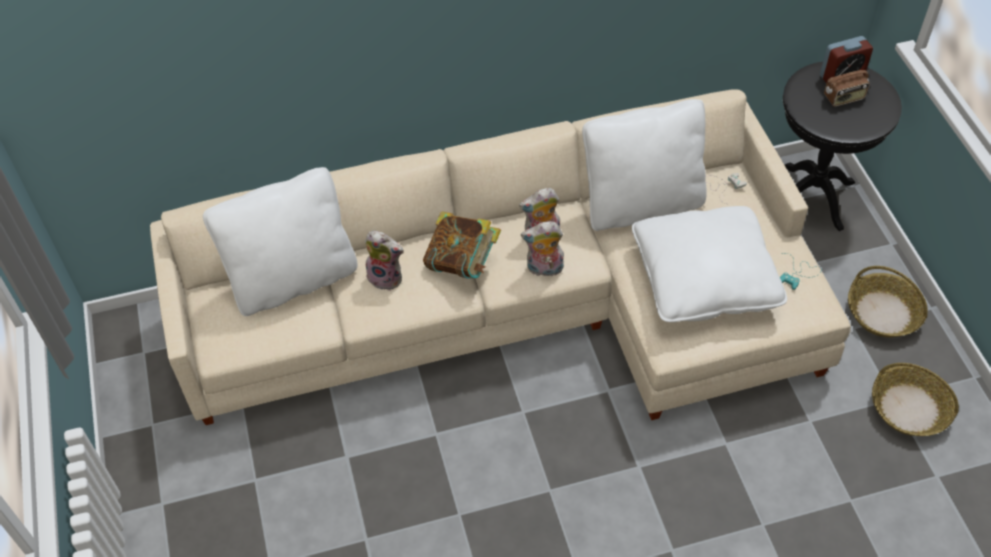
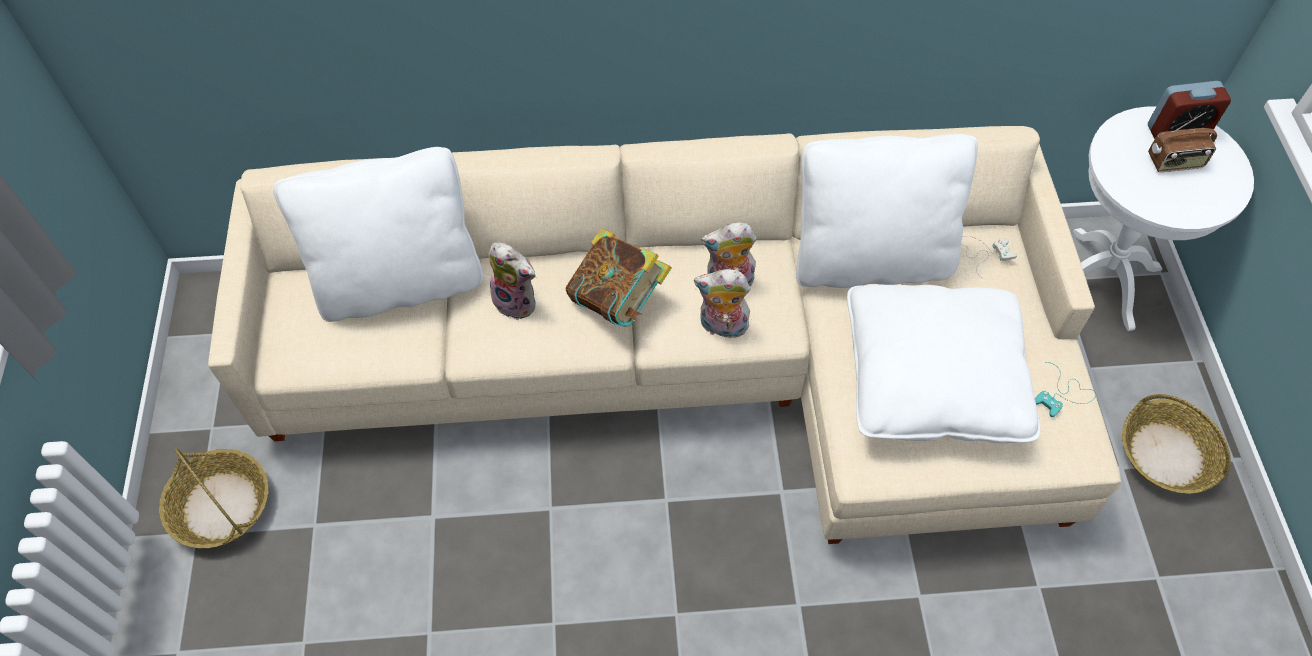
camera: 10 degrees right, 5 degrees up
black side table [783,62,902,231] -> white side table [1073,107,1254,331]
basket [872,363,959,436] -> basket moved to [159,448,268,548]

